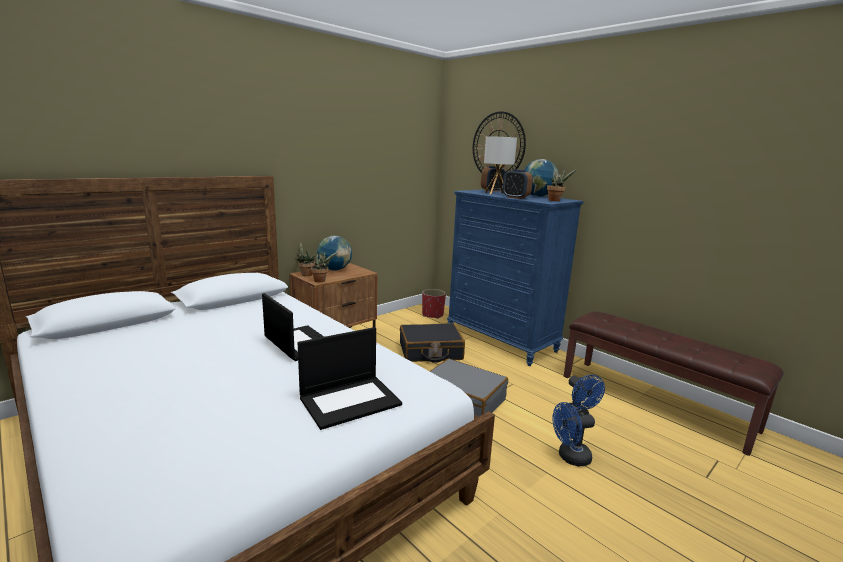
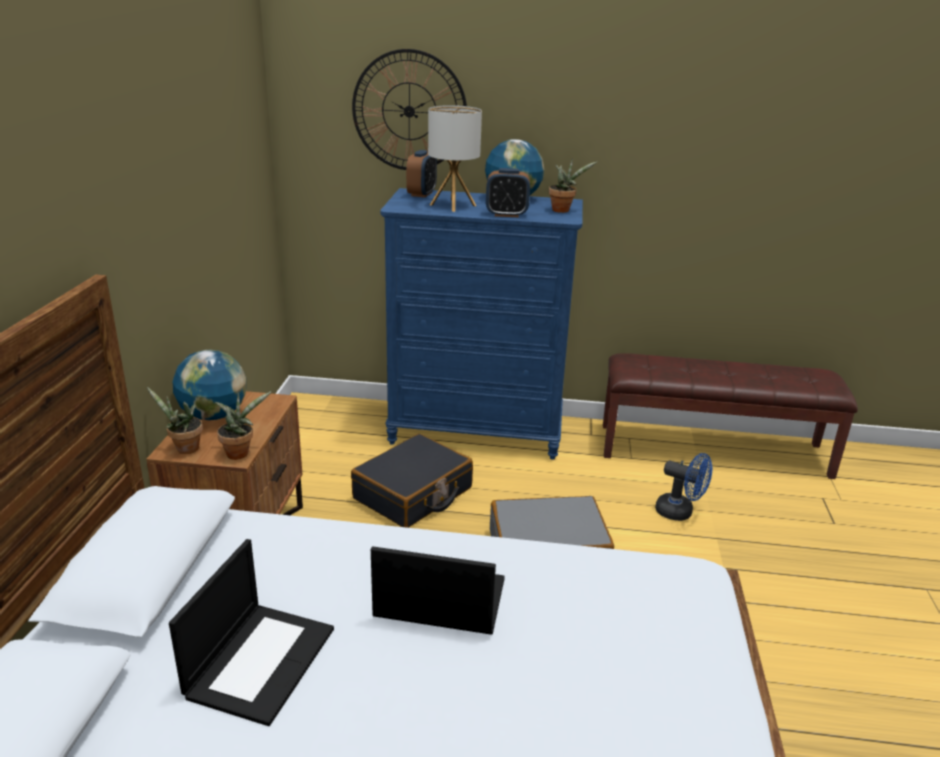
camera: 40 degrees left, 10 degrees up
laptop [298,327,402,430] -> laptop moved to [169,539,334,726]
red planter [422,289,446,319] -> none
blue fan [552,402,595,466] -> none

